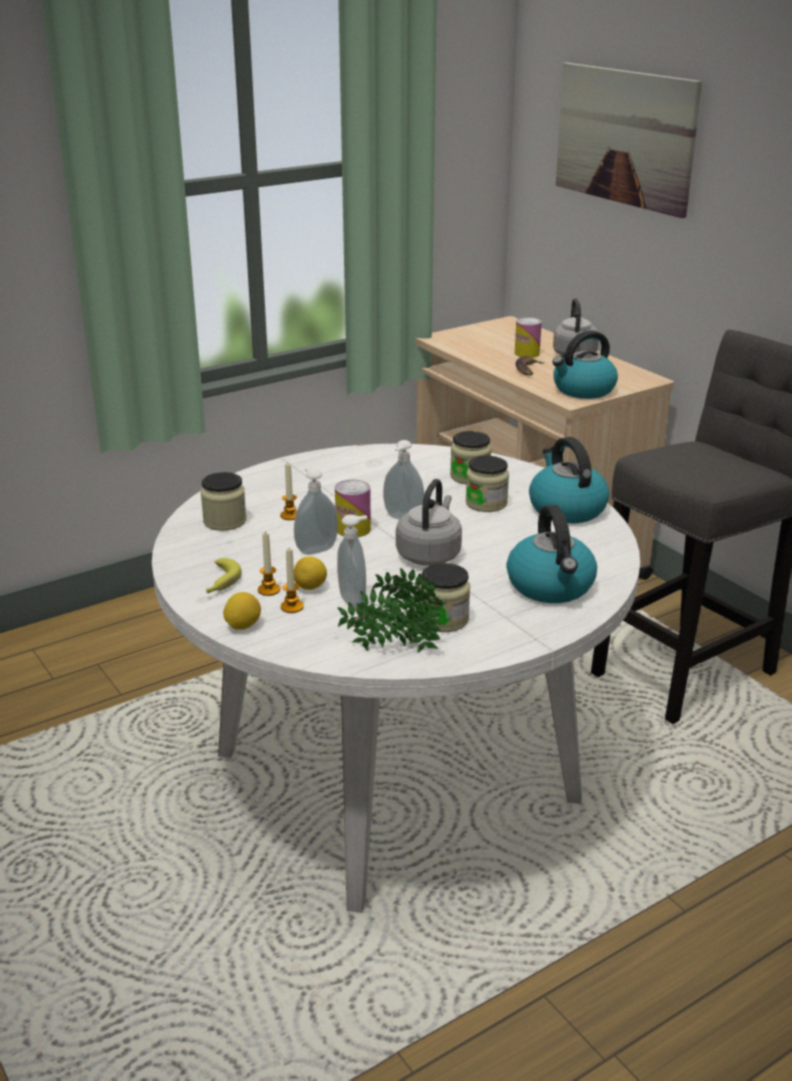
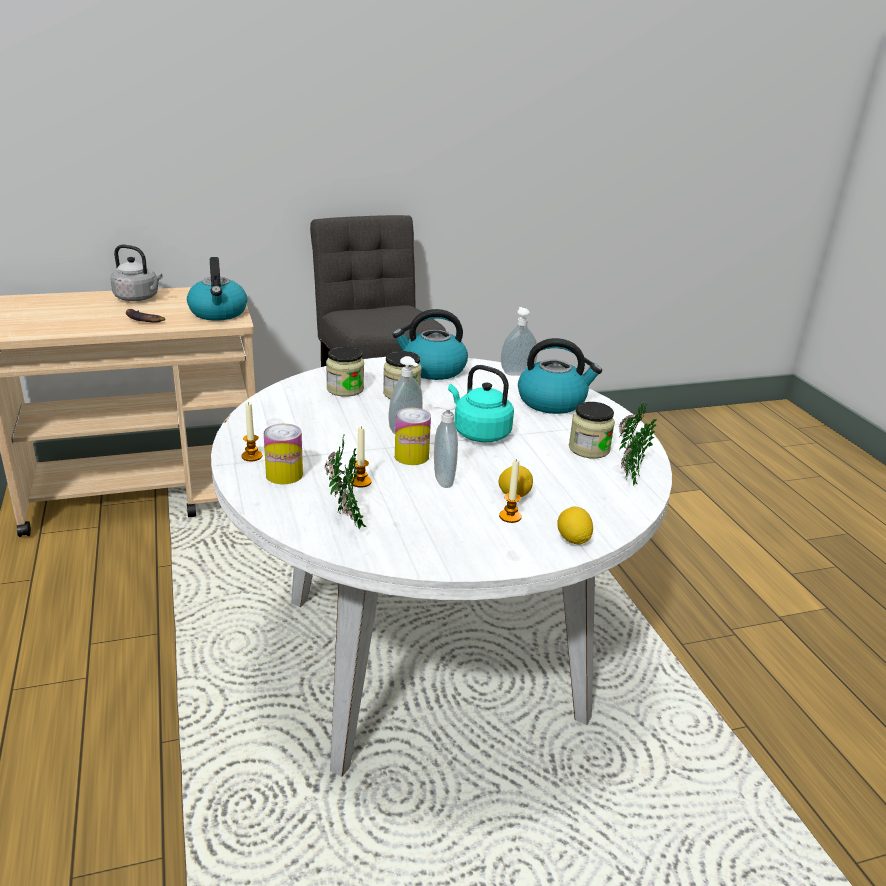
camera: 75 degrees left, 0 degrees up
jar [201,472,246,531] -> potted plant [324,434,367,529]
banana [206,558,242,594] -> none
candle [281,548,304,613] -> candle moved to [241,402,262,461]
soap dispenser [337,515,367,608] -> soap dispenser moved to [501,307,538,376]
grey kettle [396,479,462,566] -> turquoise kettle [448,365,514,442]
can [515,317,542,358] -> can moved to [264,424,303,484]
picture [556,62,702,218] -> none

